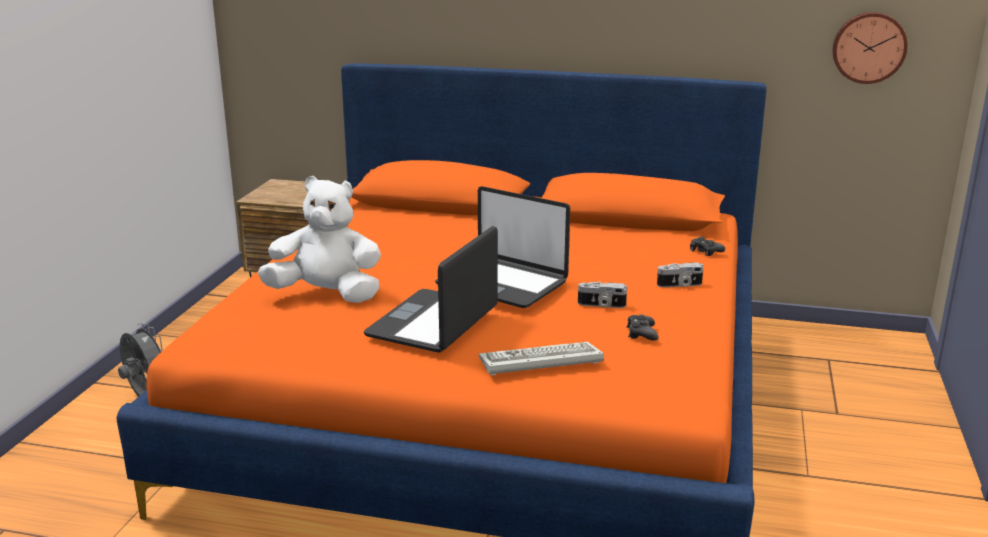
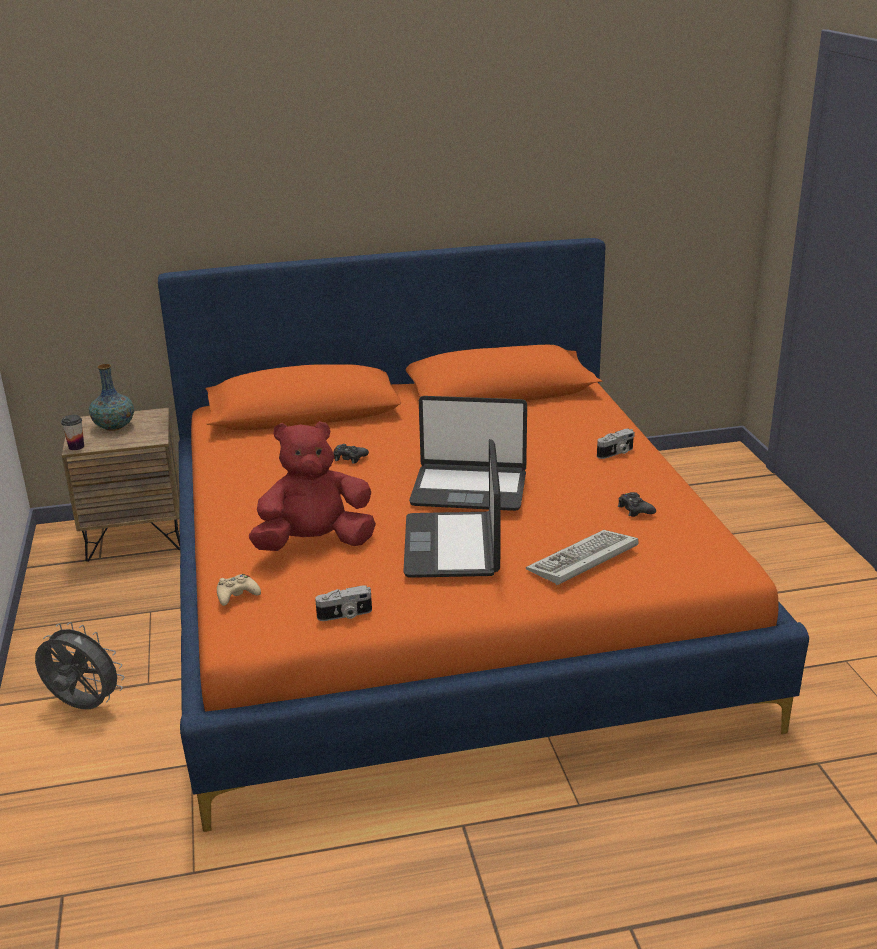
camera: 25 degrees left, 5 degrees up
white plush toy [258,176,381,303] -> red plush toy [249,421,376,551]
camera [578,282,627,308] -> camera moved to [315,585,372,621]
black game controller [690,236,725,256] -> black game controller moved to [333,444,369,464]
wall clock [833,12,908,84] -> none
none -> cup [61,415,84,450]
none -> vase [89,364,134,431]
none -> beige game controller [217,574,261,606]

